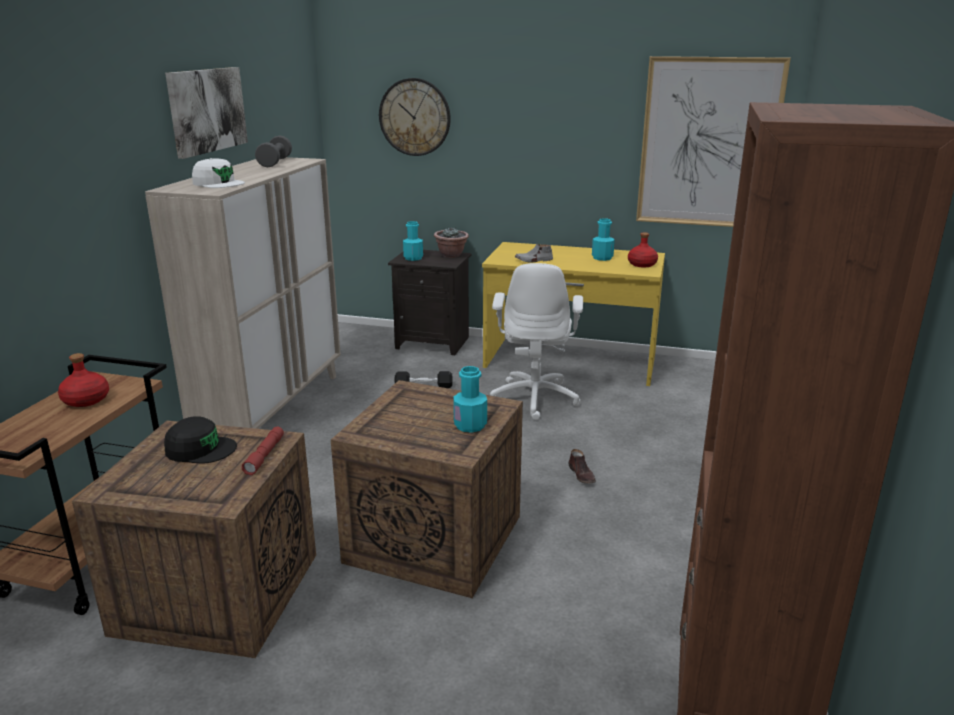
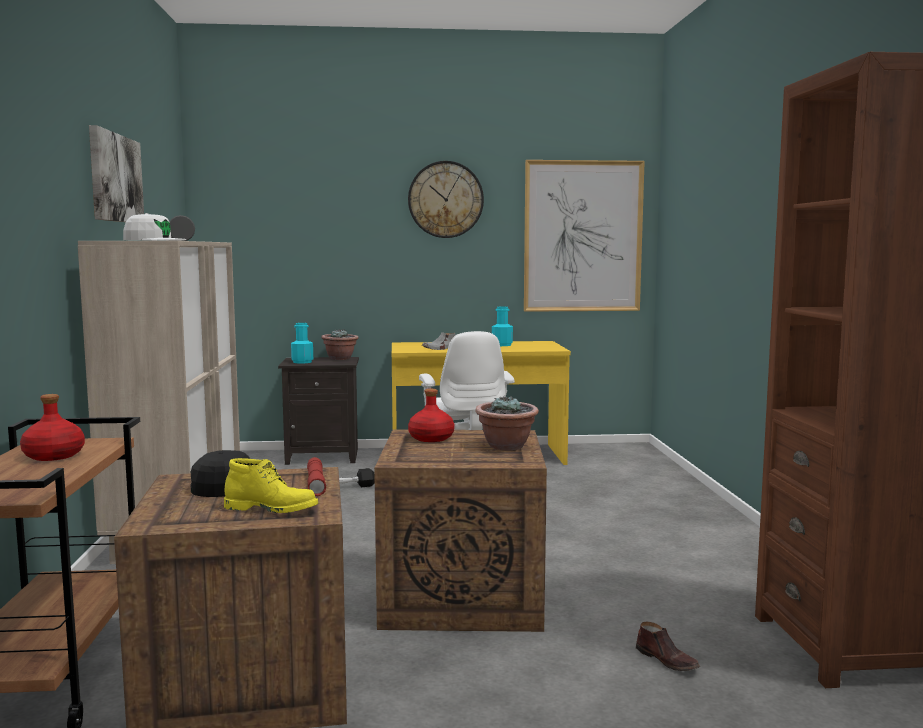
camera: 20 degrees left, 15 degrees down
wall clock [379,78,451,156] -> wall clock moved to [408,161,484,238]
turquoise bottle [453,366,487,433] -> potted plant [475,396,539,450]
brown shoe [568,449,596,484] -> brown shoe moved to [636,622,700,671]
red bottle [628,232,658,267] -> red bottle moved to [408,389,455,442]
none -> yellow boot [224,458,318,513]

